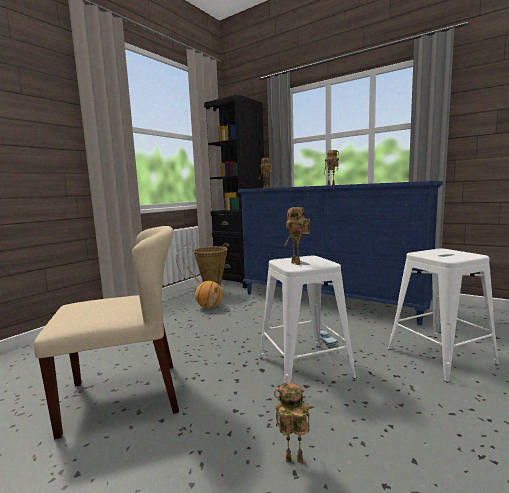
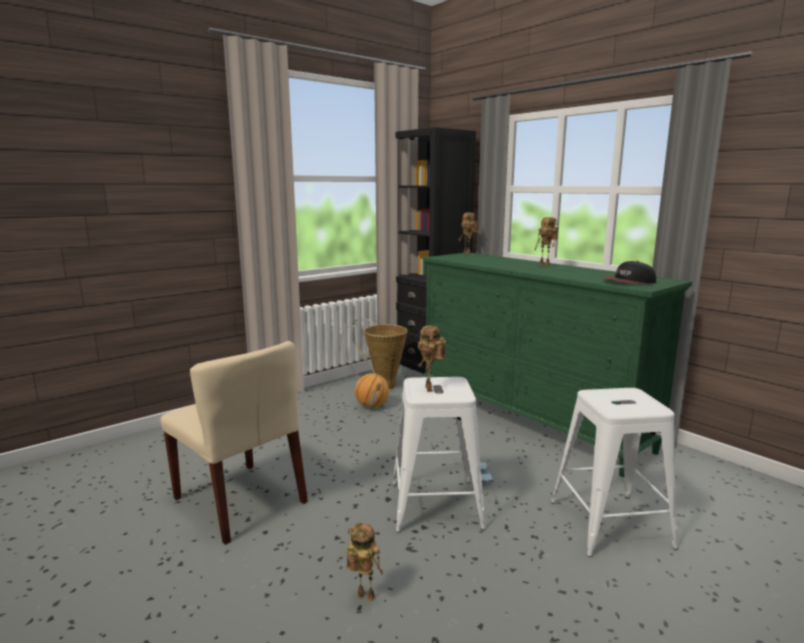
camera: 15 degrees right, 5 degrees up
beige chair [34,226,179,439] -> beige chair turned 45 degrees clockwise [160,341,308,545]
blue dresser [238,181,443,325] -> green dresser [423,253,692,477]
none -> cap [601,261,656,283]

